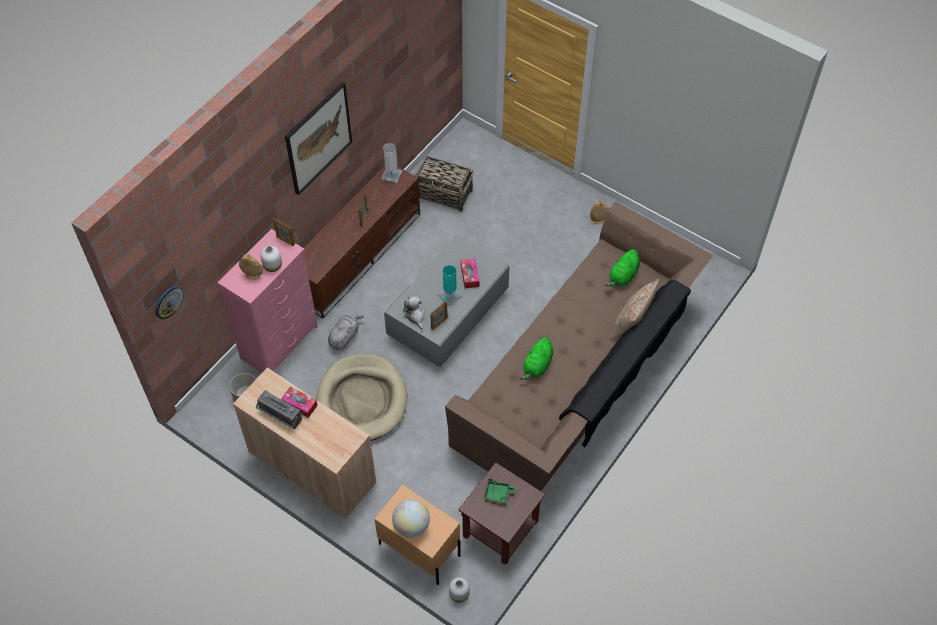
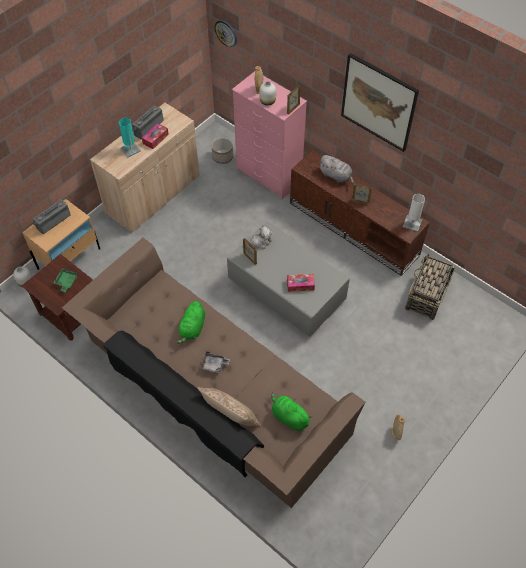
camera: 95 degrees right, 0 degrees up
beige dog bed [317,354,407,441] -> none
grey plush toy [328,315,364,350] -> grey plush toy moved to [319,155,354,184]
globe [392,499,430,537] -> radio [33,199,71,234]
turquoise table lamp [438,265,462,305] -> turquoise table lamp moved to [119,118,141,158]
green plush toy [520,337,553,380] -> green plush toy turned 105 degrees counterclockwise [176,301,205,344]
none -> grey tray [200,351,230,373]

